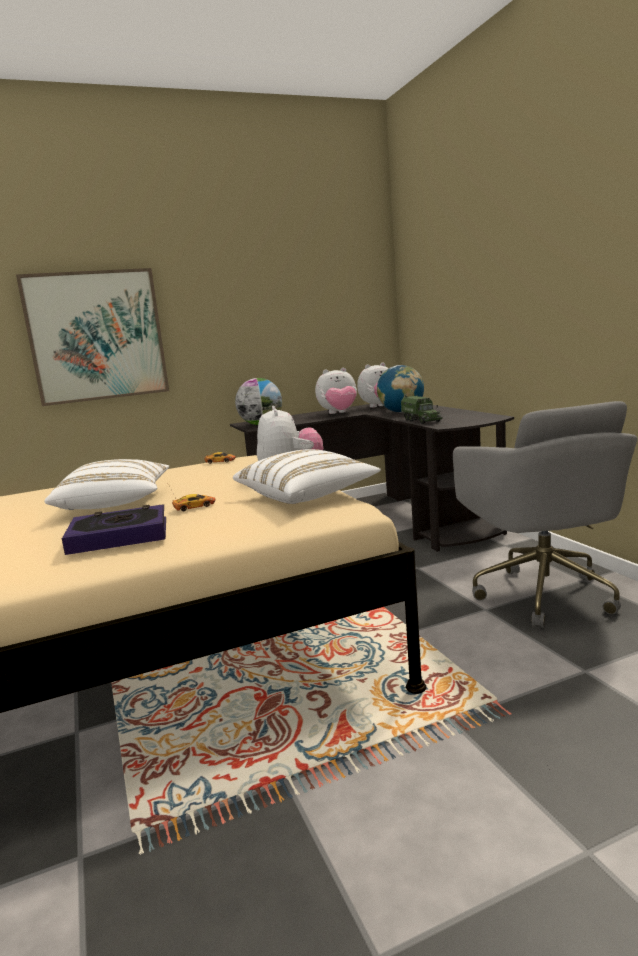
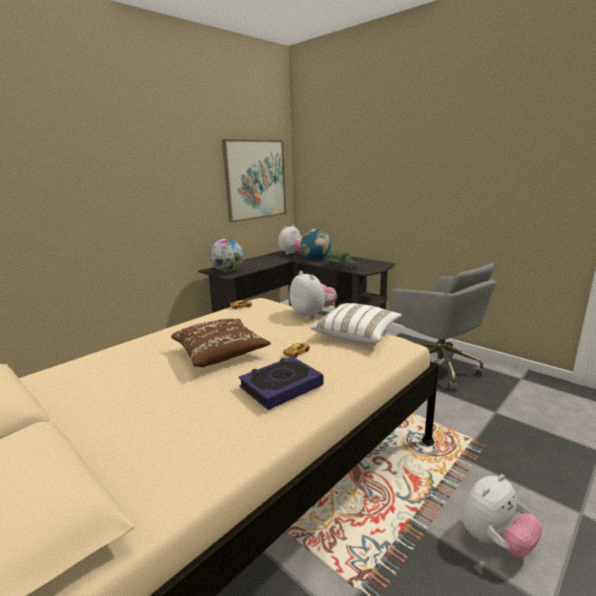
camera: 25 degrees left, 5 degrees up
picture [16,268,169,406] -> picture moved to [222,139,286,223]
white pillow [44,459,169,510] -> brown pillow [171,319,271,367]
plush toy [315,368,357,414] -> plush toy moved to [461,474,542,558]

